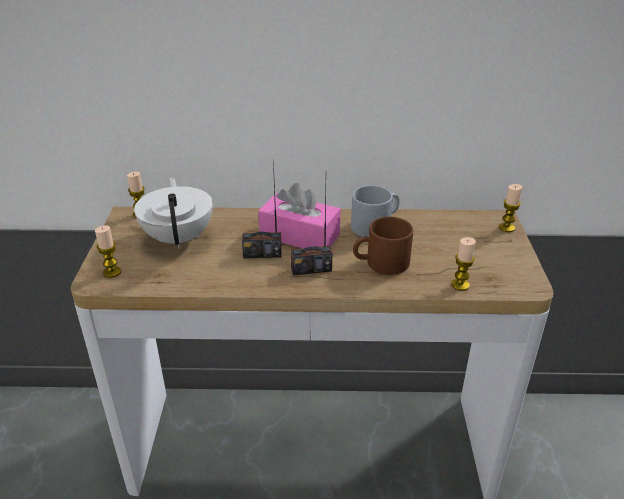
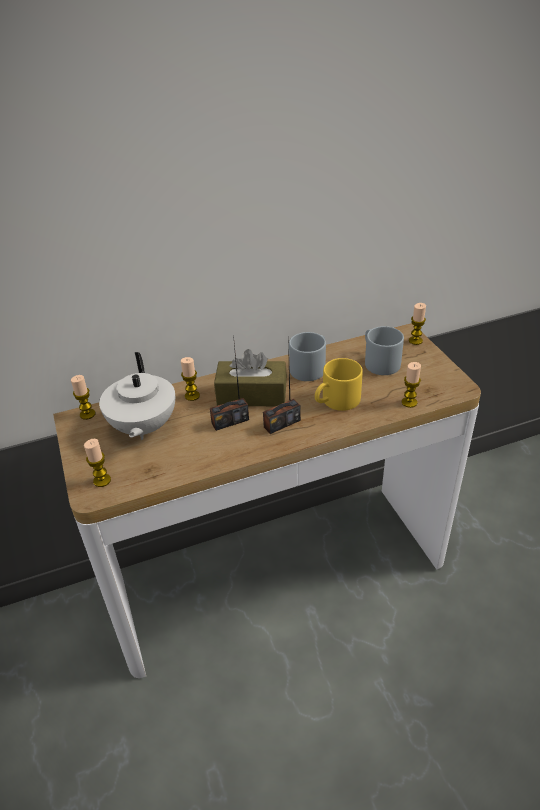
camera: 20 degrees left, 5 degrees up
white teapot [134,177,213,249] -> white teapot turned 150 degrees counterclockwise [99,352,175,440]
pink tissue box [258,183,341,248] -> brown tissue box [214,349,287,406]
brown mug [353,217,413,275] -> yellow mug [315,358,363,411]
none -> candle [181,357,200,401]
none -> grey mug [365,326,404,375]

